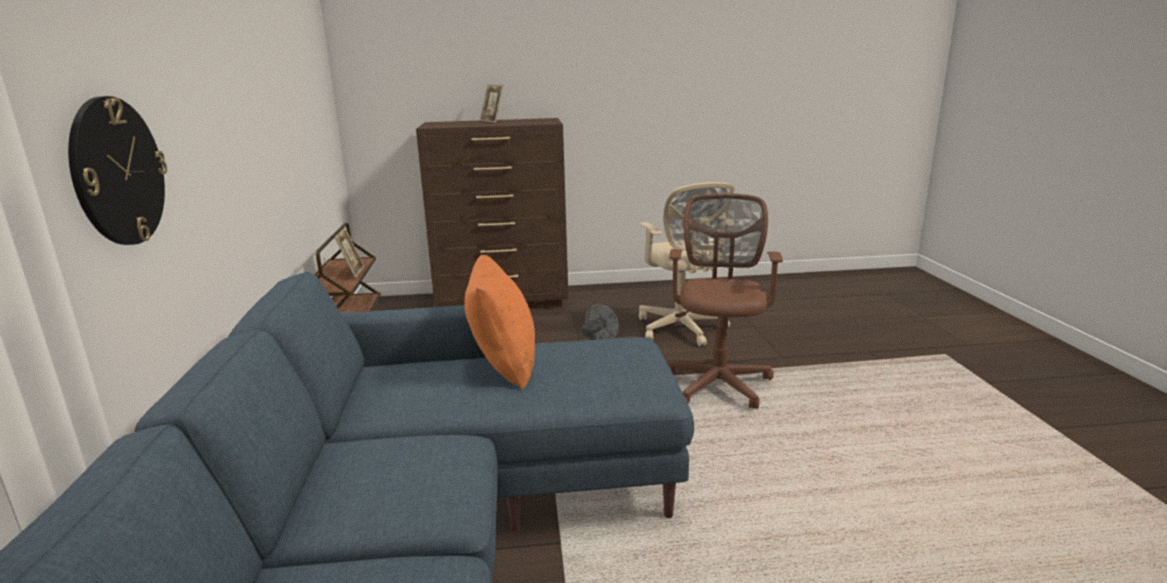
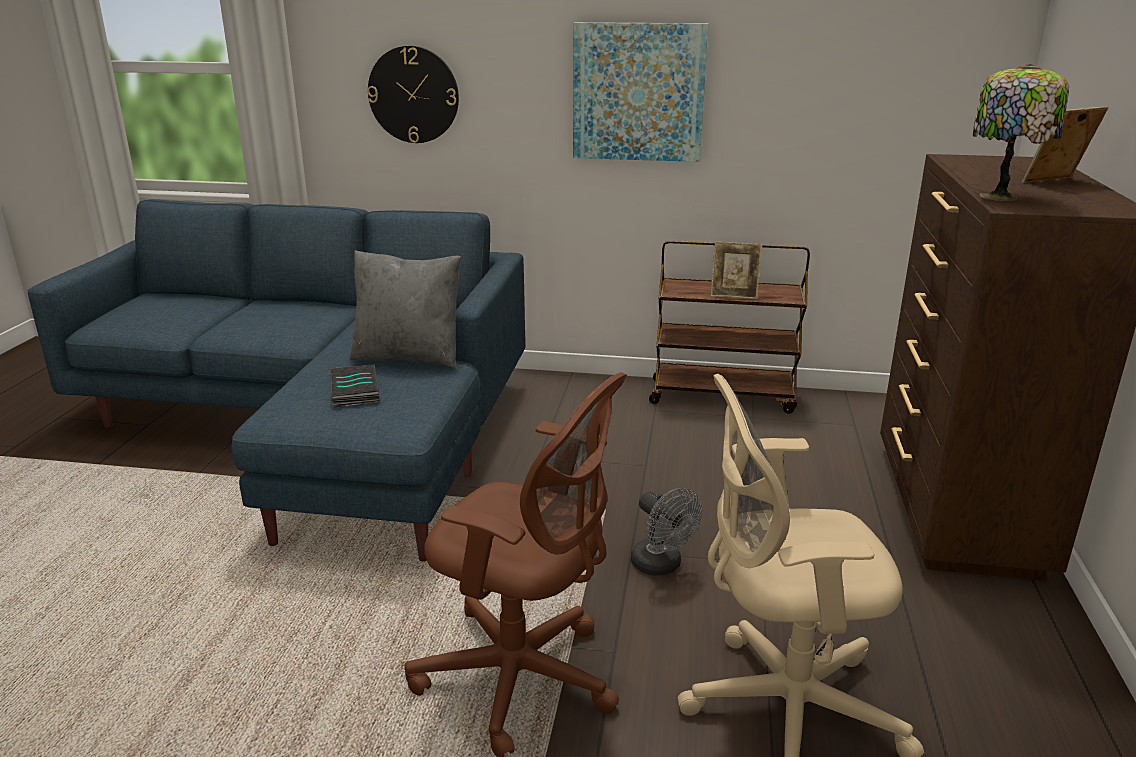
camera: 105 degrees right, 5 degrees up
orange pillow [464,255,535,390] -> grey pillow [350,250,461,368]
none -> book [330,364,379,407]
none -> picture [573,22,708,162]
none -> table lamp [973,64,1069,201]

